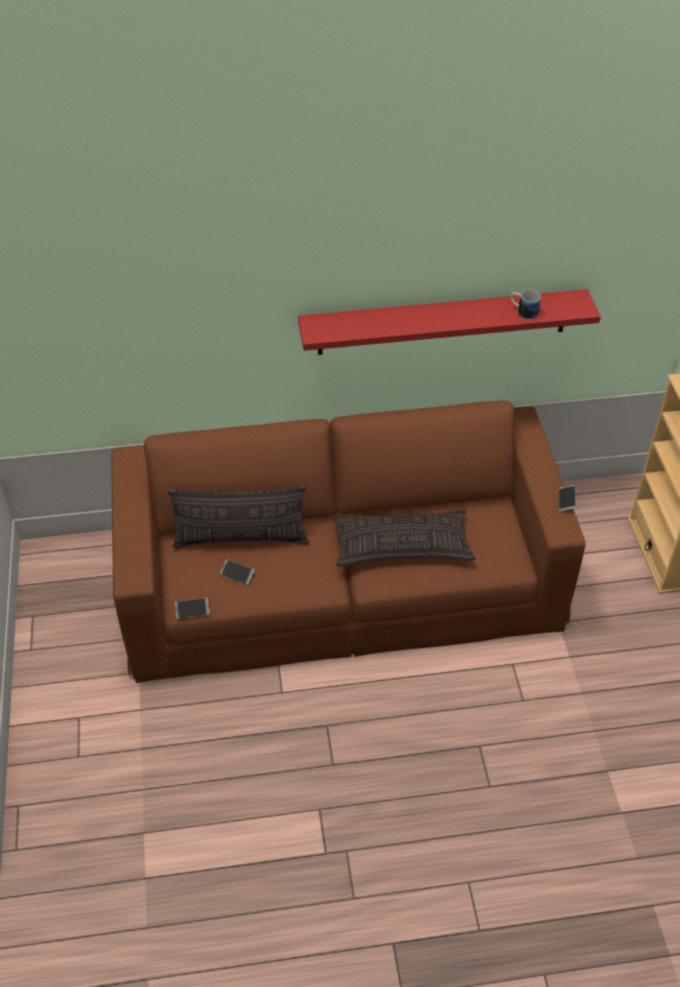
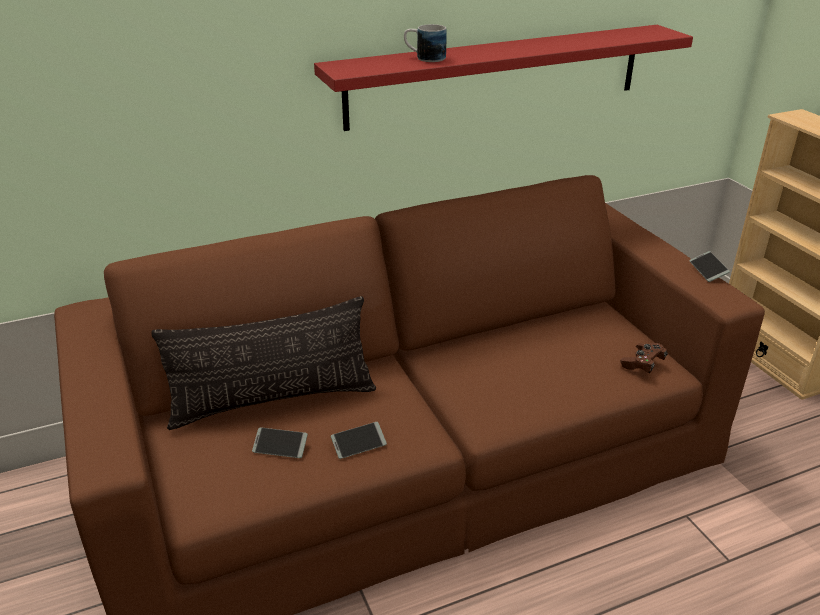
camera: 15 degrees left, 15 degrees down
phone [175,598,210,619] -> phone moved to [331,422,387,459]
pillow [334,509,476,567] -> none
mug [510,290,541,319] -> mug moved to [404,24,447,62]
none -> brown game controller [620,343,668,373]

